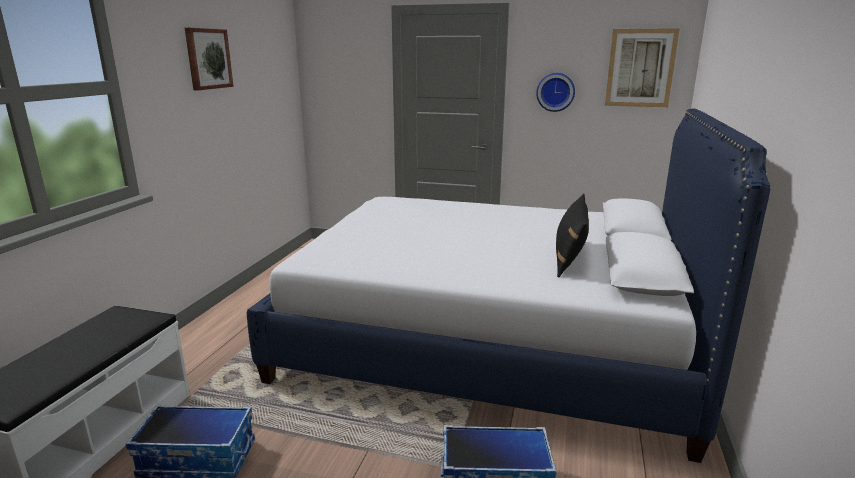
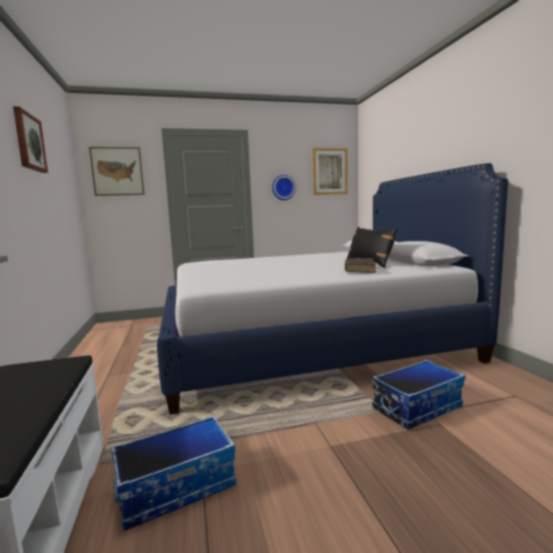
camera: 30 degrees left, 10 degrees down
none -> picture [89,147,145,196]
none -> brown book [345,258,376,273]

